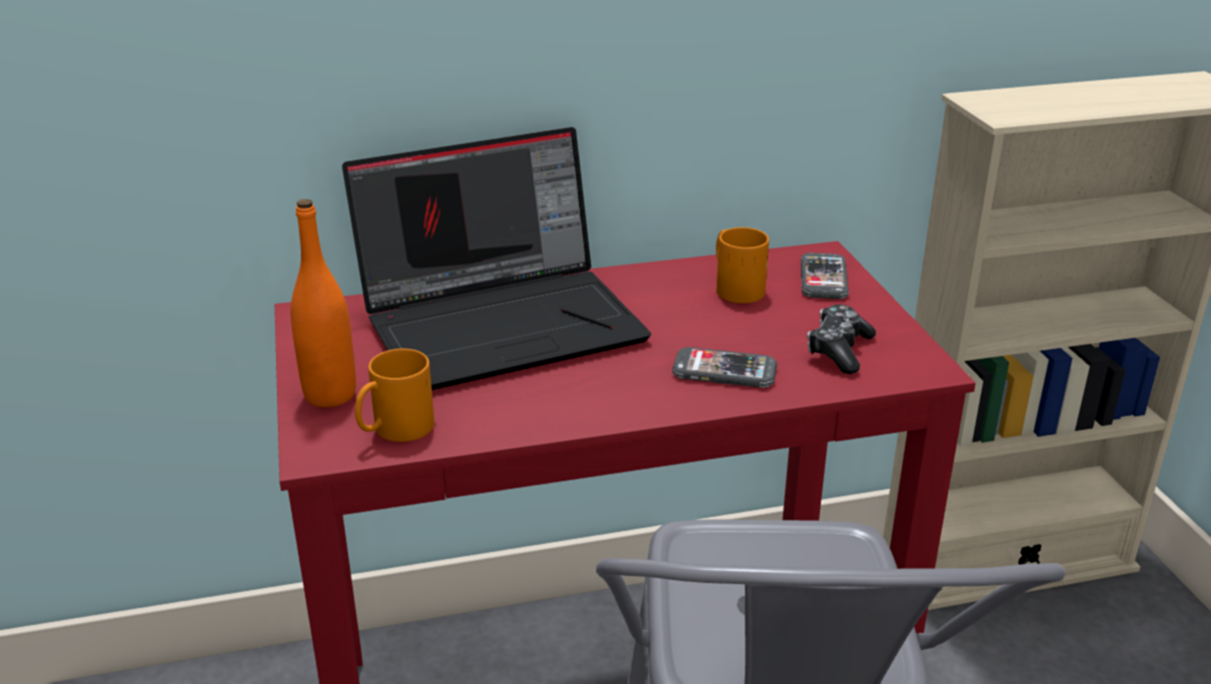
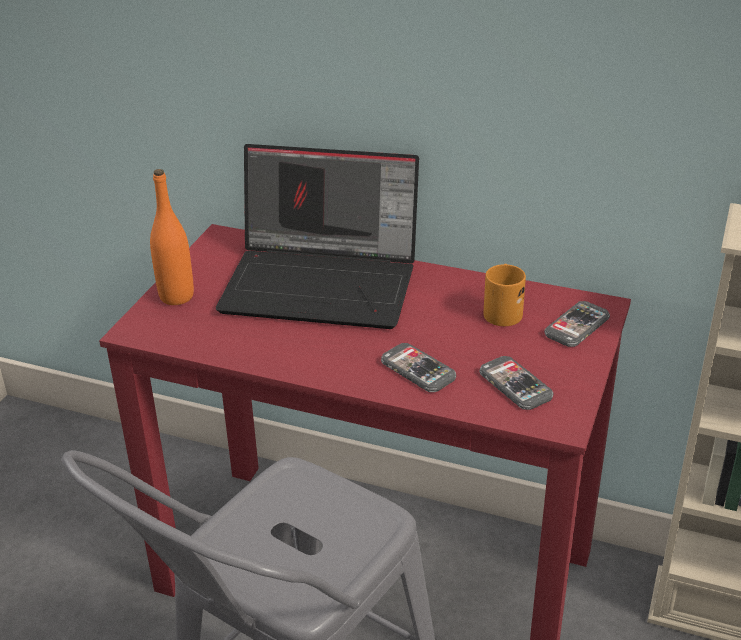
camera: 35 degrees right, 5 degrees up
orange mug [355,349,434,442] -> none
game controller [807,304,876,374] -> phone [479,356,553,410]

